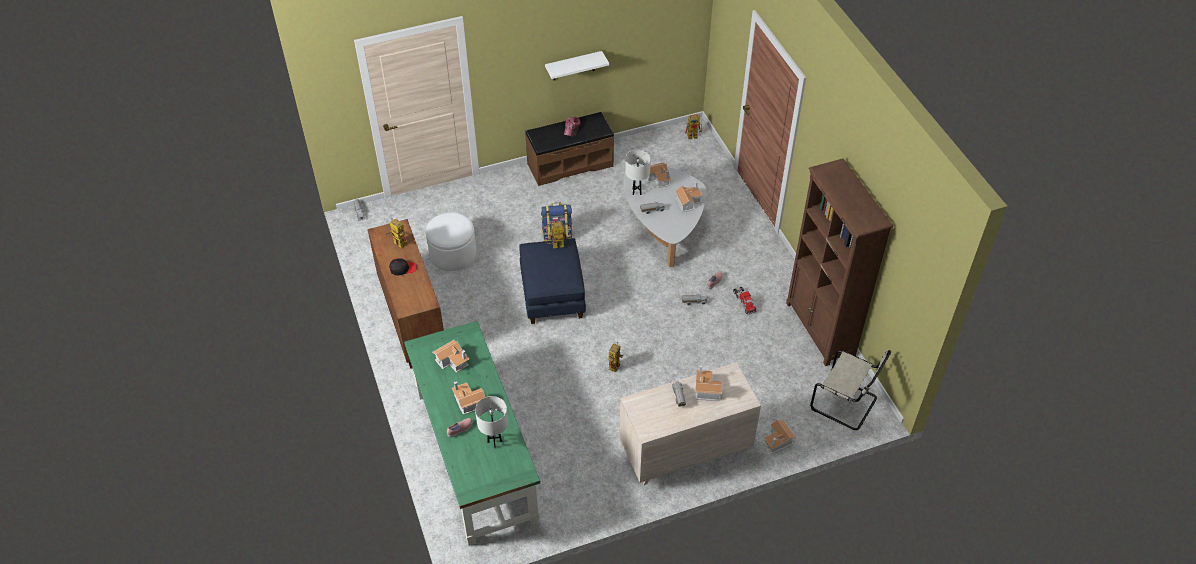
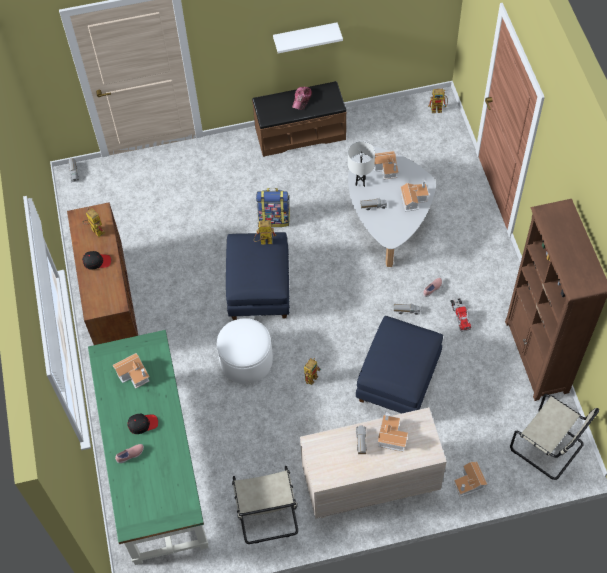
camera: 10 degrees right, 10 degrees up
white ottoman [426,212,476,271] -> white ottoman moved to [217,318,273,384]
toy house [452,381,485,415] -> black cap [128,414,158,434]
white table lamp [475,396,508,448] -> none
none -> beige chair [232,466,298,544]
none -> blue ottoman [356,316,443,413]

